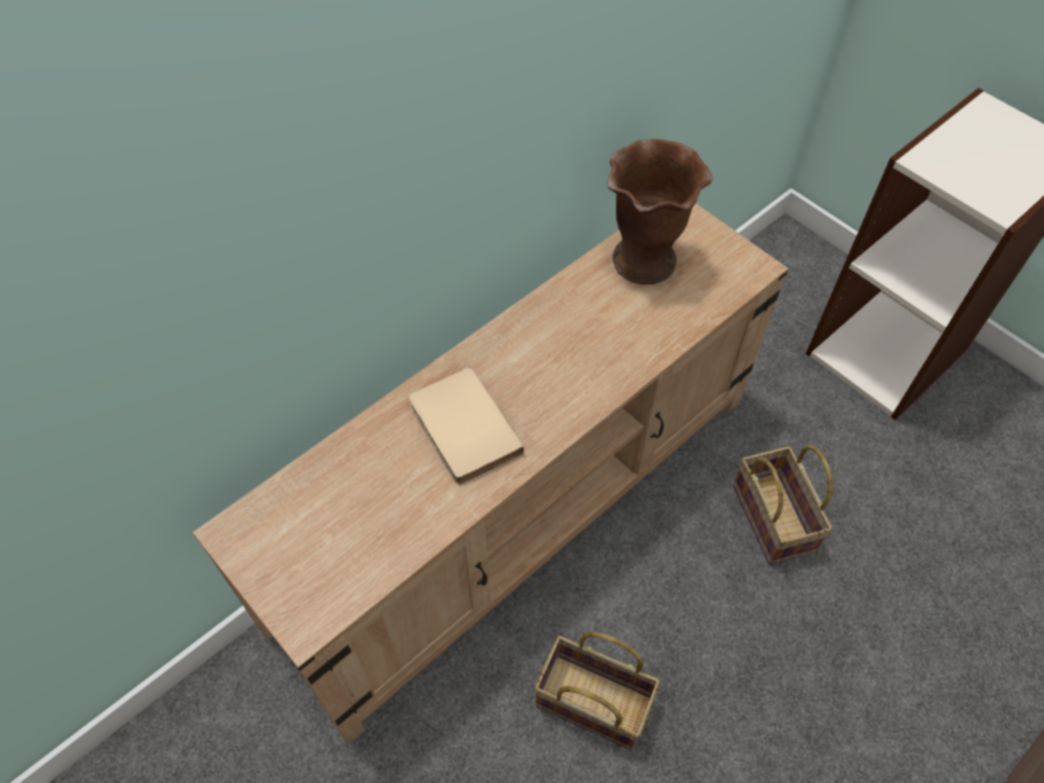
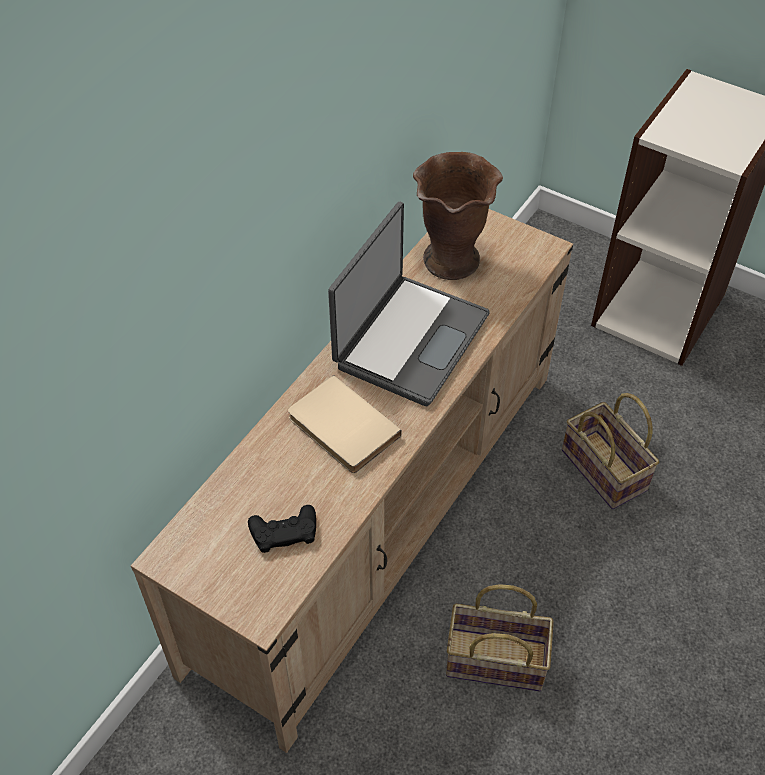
camera: 15 degrees left, 5 degrees down
none -> black game controller [248,505,316,553]
none -> laptop [328,202,490,406]

